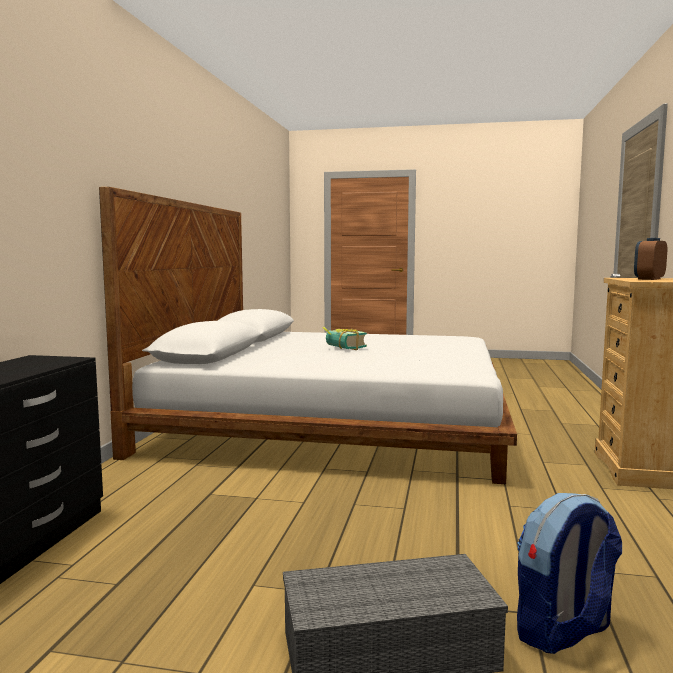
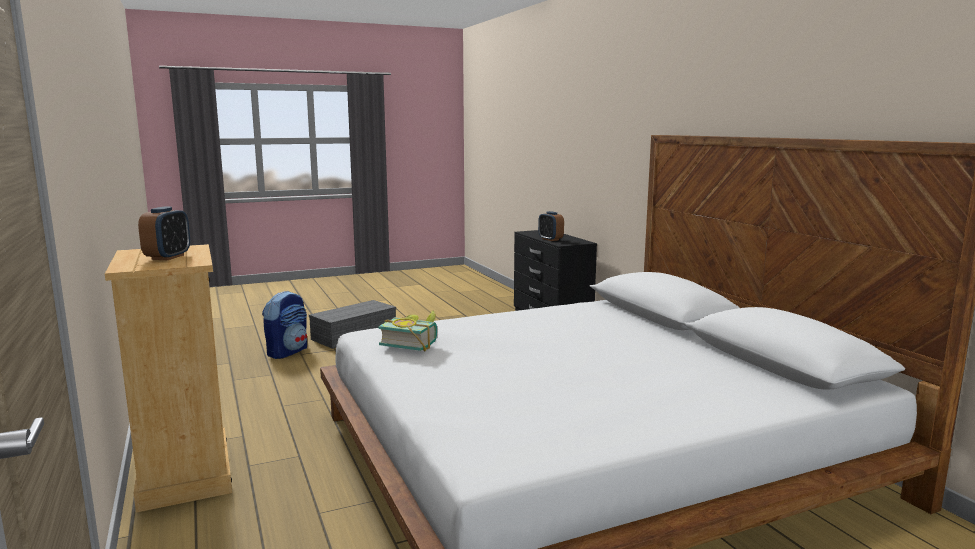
camera: 145 degrees right, 5 degrees up
book [323,326,367,350] -> book moved to [378,310,437,351]
none -> alarm clock [538,211,564,241]

